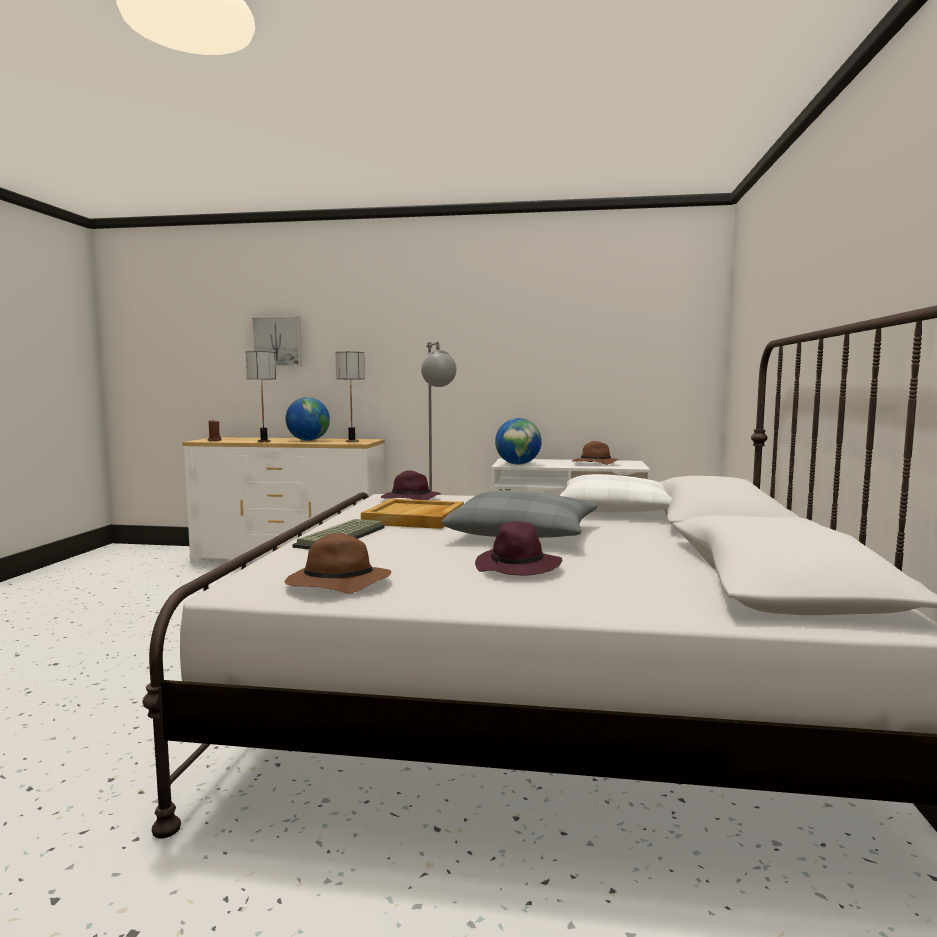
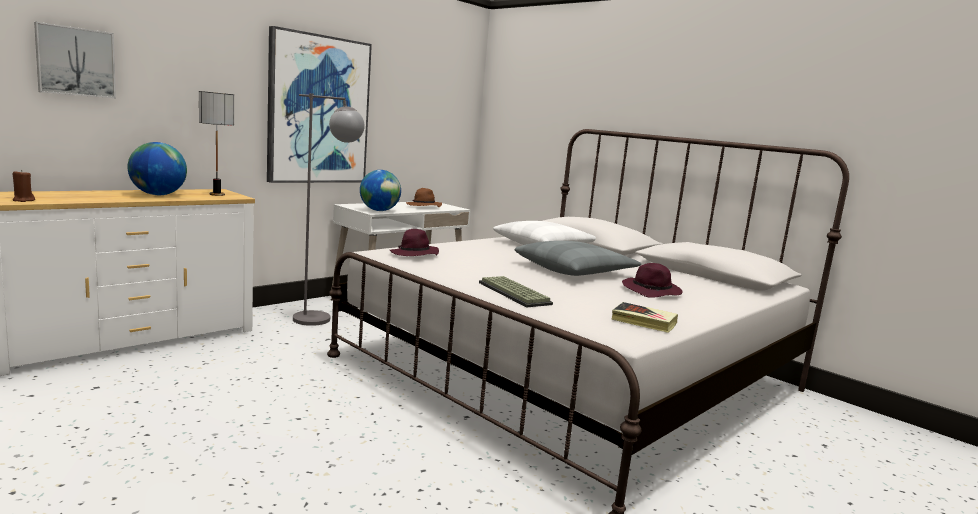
camera: 55 degrees left, 5 degrees up
table lamp [245,351,276,442] -> none
brown hat [284,533,391,594] -> book [611,302,678,333]
beige tray [361,499,464,529] -> none
none -> picture [267,26,372,183]

